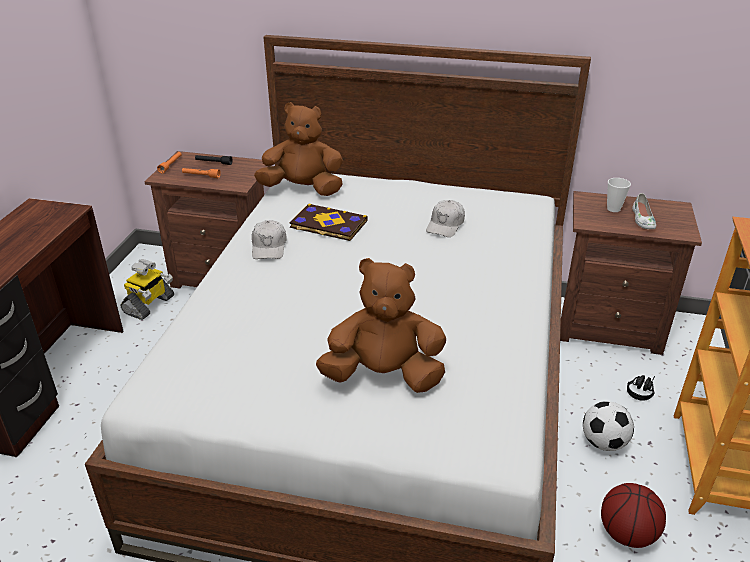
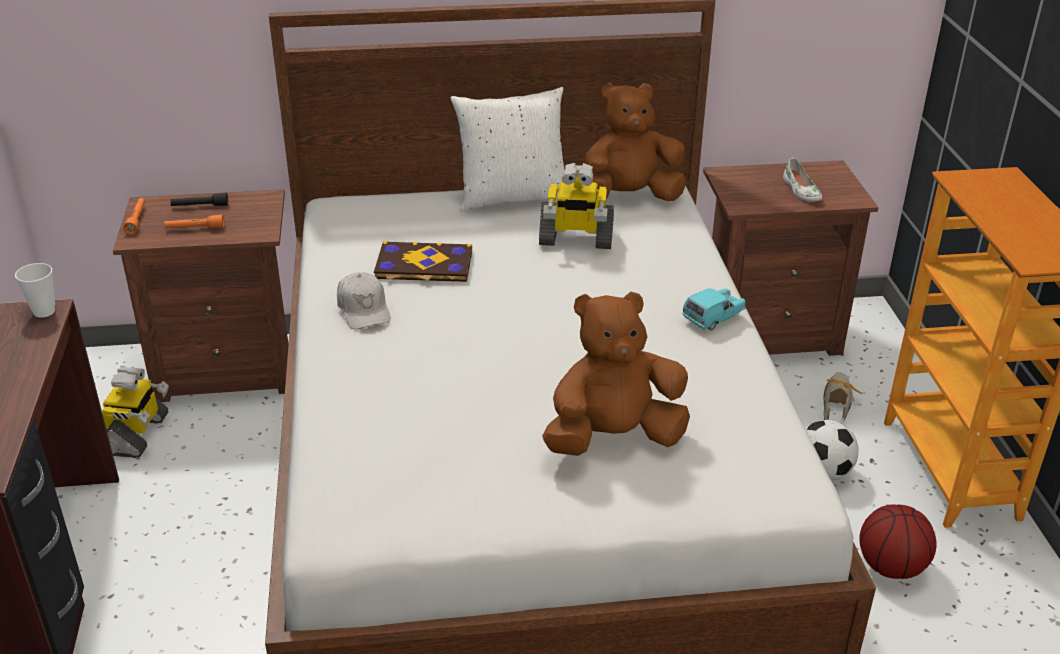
camera: 20 degrees left, 0 degrees up
brown plush toy [254,102,343,196] -> brown plush toy moved to [585,83,686,201]
white cap [426,200,465,237] -> toy robot [539,163,614,249]
cup [607,178,631,212] -> cup moved to [15,263,55,318]
black headphones [627,375,655,401] -> shoe [824,372,863,422]
none -> white pillow [450,87,565,212]
none -> turquoise toy car [682,288,746,330]

